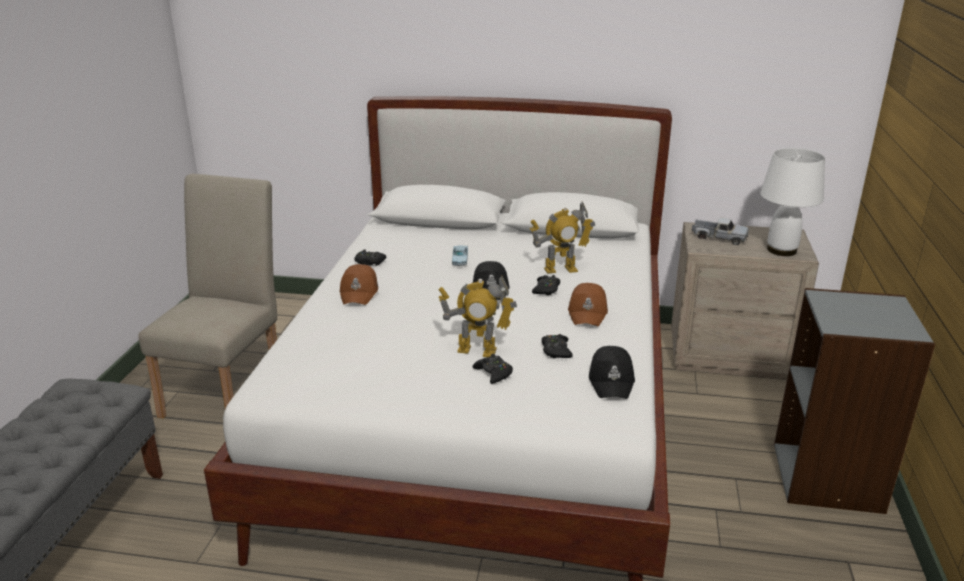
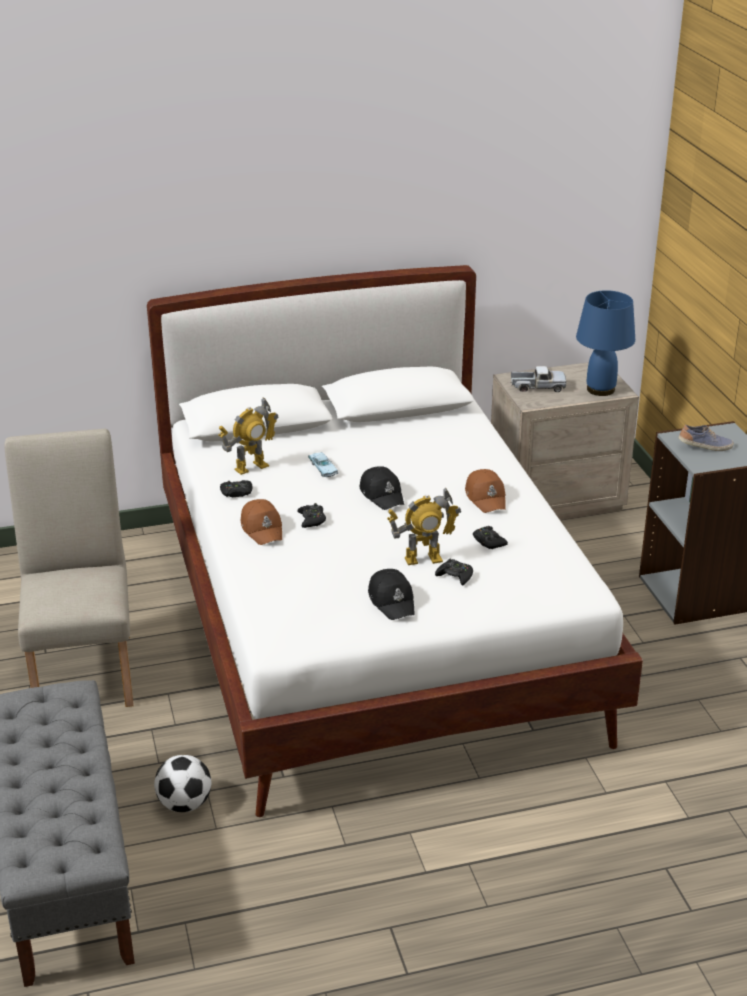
camera: 25 degrees left, 5 degrees up
toy robot [530,202,595,274] -> toy robot moved to [218,397,279,475]
black game controller [532,275,560,295] -> black game controller moved to [297,503,326,528]
black cap [589,346,635,399] -> black cap moved to [368,569,415,620]
white table lamp [760,148,825,256] -> blue table lamp [576,290,635,396]
none -> football [154,755,211,812]
none -> shoe [678,425,734,451]

